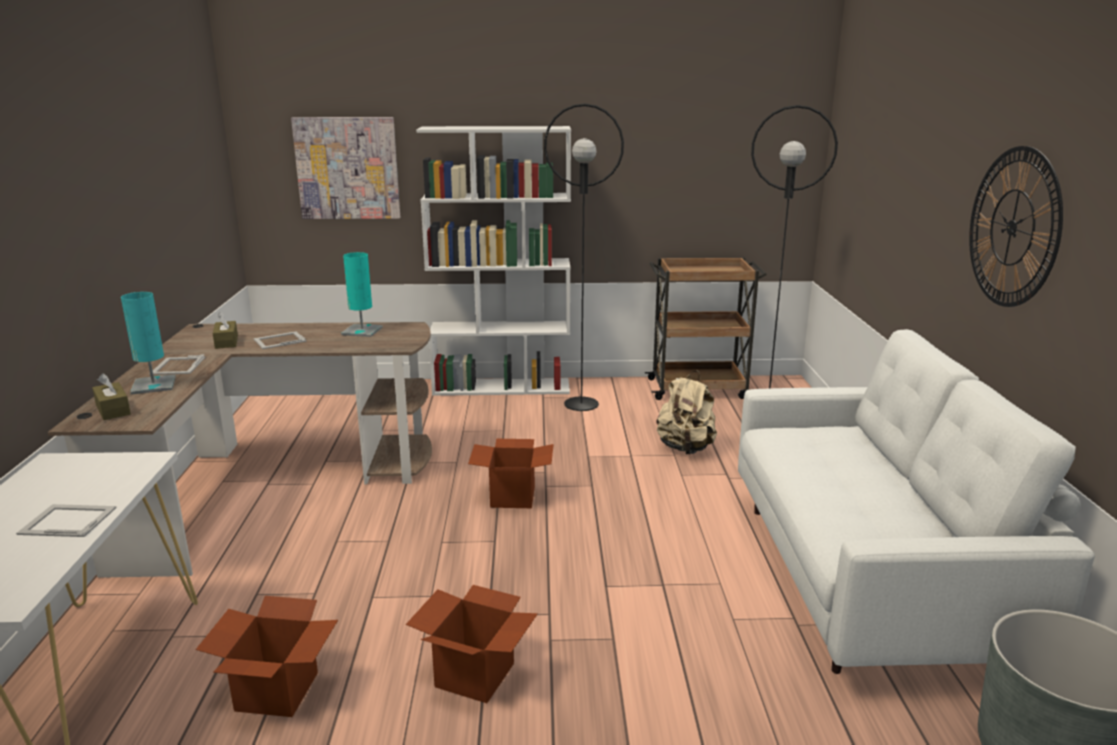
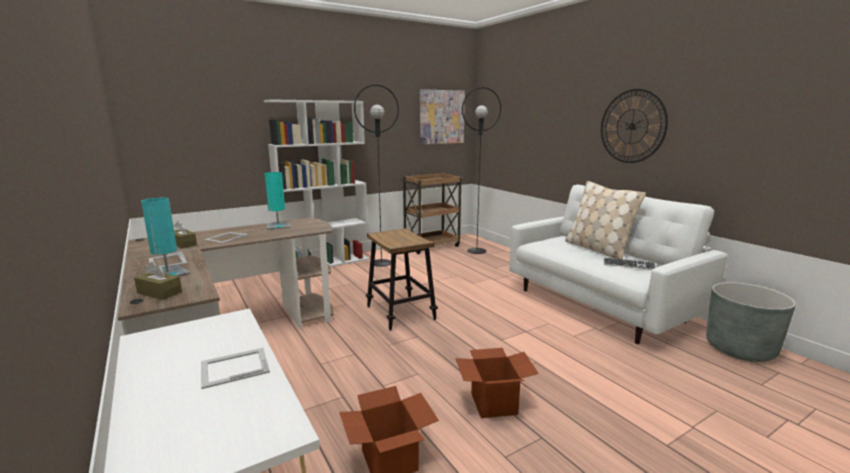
camera: 30 degrees left, 5 degrees down
picture [291,117,400,219] -> picture moved to [420,89,465,145]
cardboard box [468,439,554,508] -> stool [366,228,438,331]
beige backpack [656,371,717,454] -> none
none -> beige pillow [565,181,646,259]
none -> keyboard [604,257,656,270]

